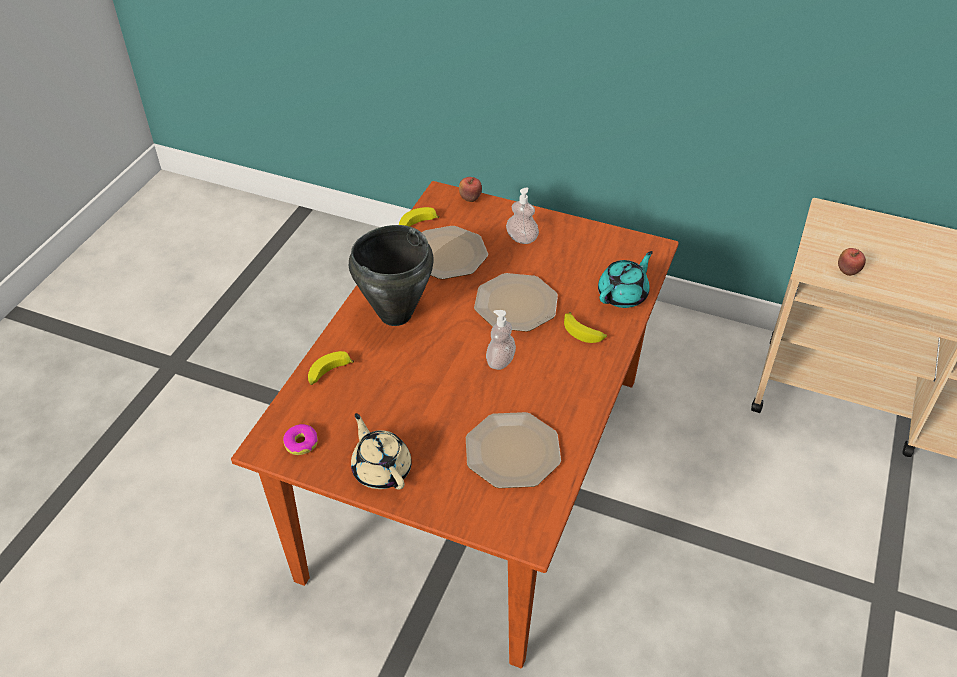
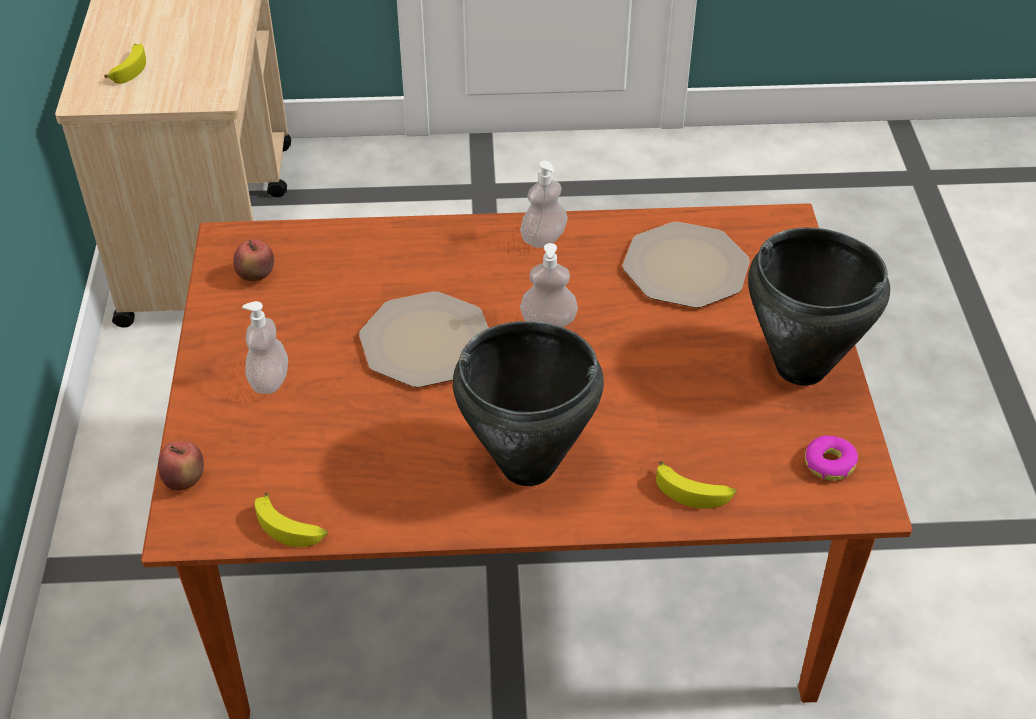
camera: 115 degrees left, 0 degrees up
beige teapot [351,413,412,490] -> black cooking pot [748,228,890,386]
plate [422,226,488,279] -> none
banana [564,312,607,343] -> banana moved to [104,44,146,84]
turquoise teapot [598,251,653,308] -> none
apple [838,248,866,276] -> apple moved to [233,239,274,282]
none -> soap dispenser [520,161,567,248]

